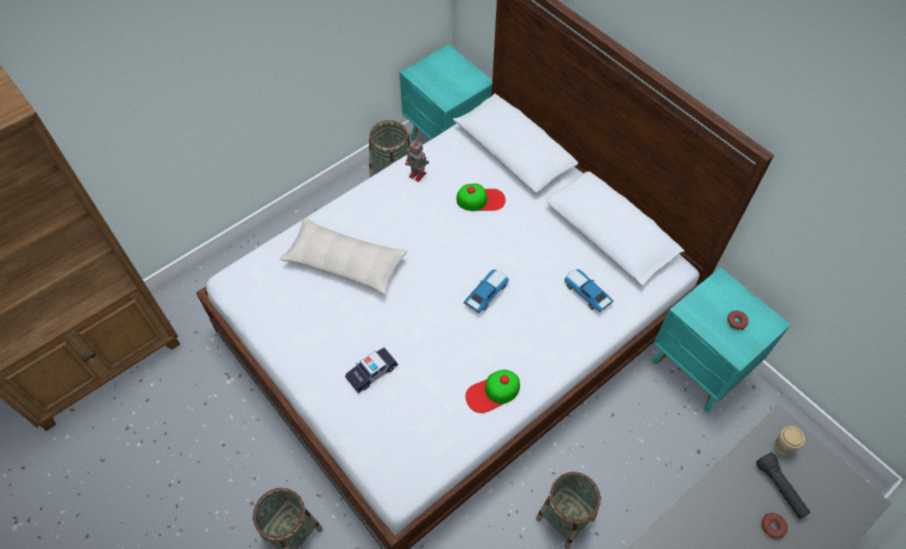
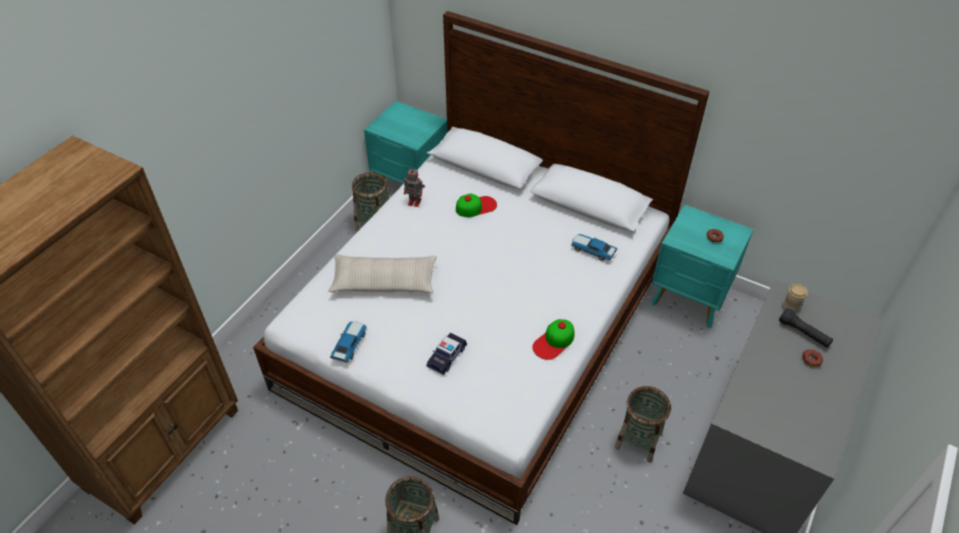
camera: 20 degrees left, 10 degrees down
toy car [463,270,509,314] -> toy car moved to [330,321,367,363]

